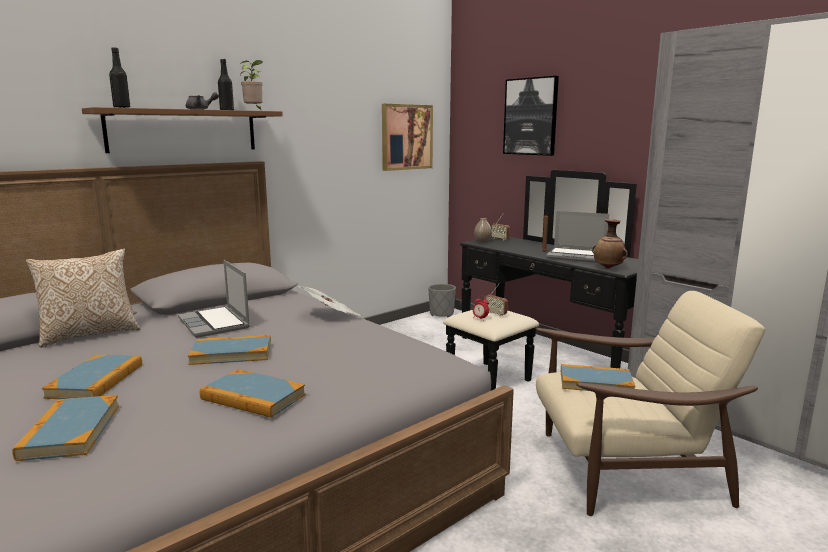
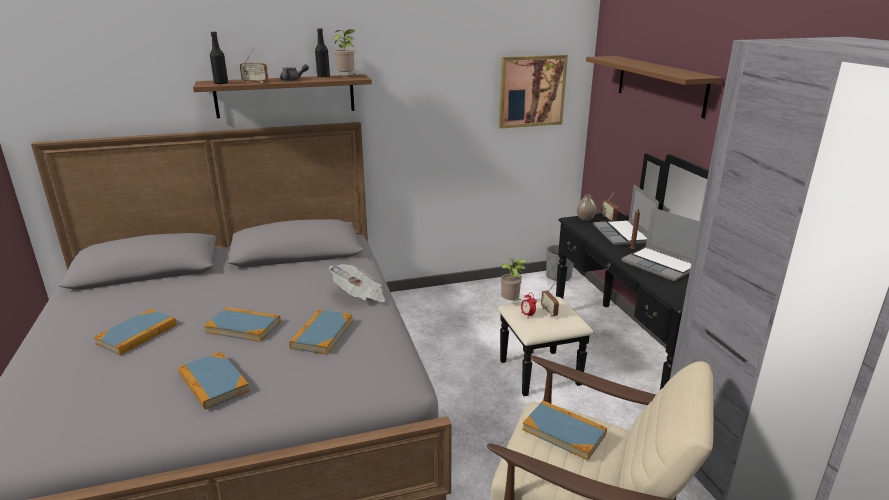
camera: 25 degrees right, 10 degrees up
book [12,395,119,461] -> book moved to [289,309,353,354]
pillow [26,249,140,348] -> none
laptop [178,260,250,338] -> laptop moved to [593,184,659,245]
picture [503,76,559,156] -> brown shelf [586,56,723,118]
vase [592,219,628,269] -> none
none -> radio [240,49,268,83]
none -> potted plant [501,258,528,301]

